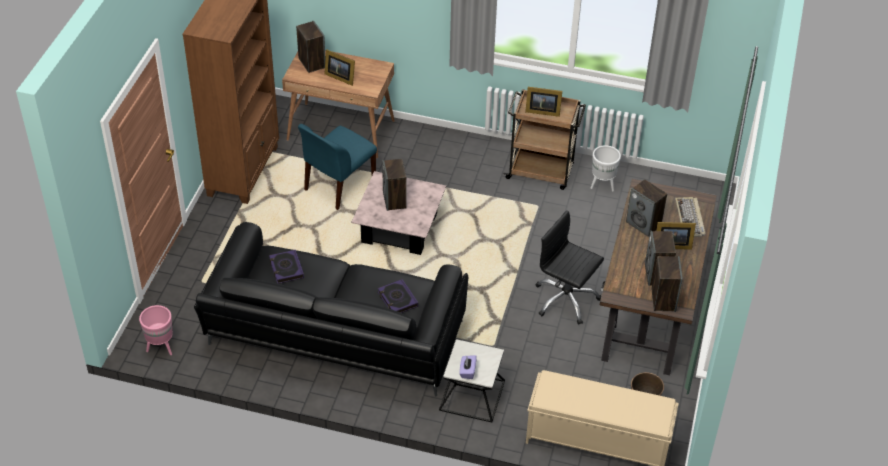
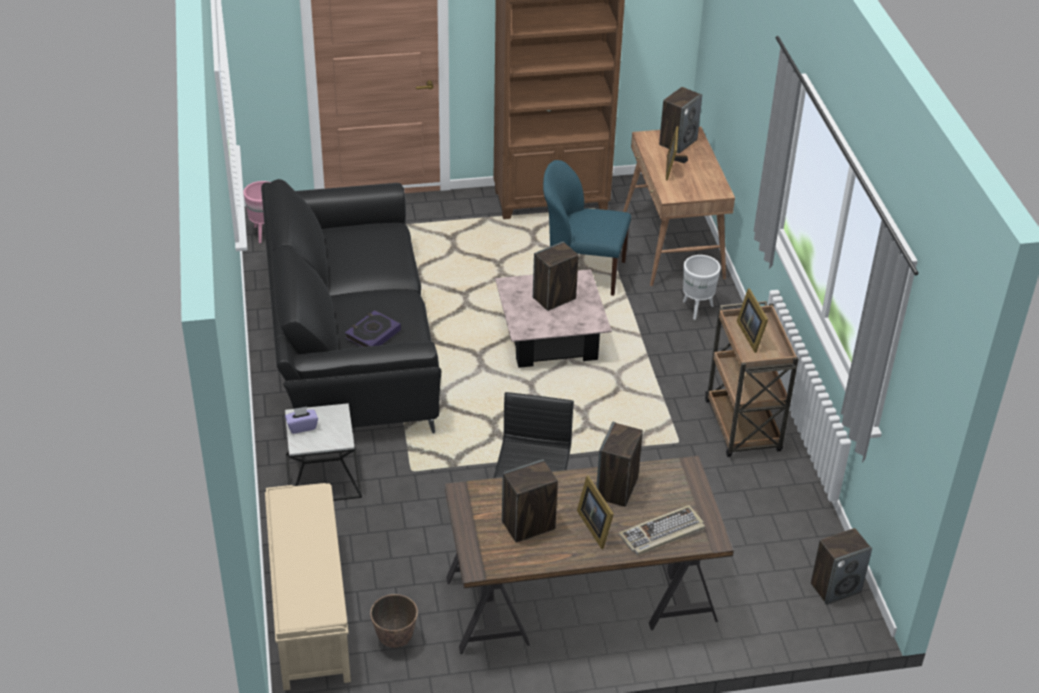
camera: 65 degrees right, 5 degrees down
book [269,250,304,284] -> none
white planter [590,145,621,191] -> white planter moved to [683,255,721,320]
speaker [651,256,683,312] -> speaker moved to [811,528,872,605]

